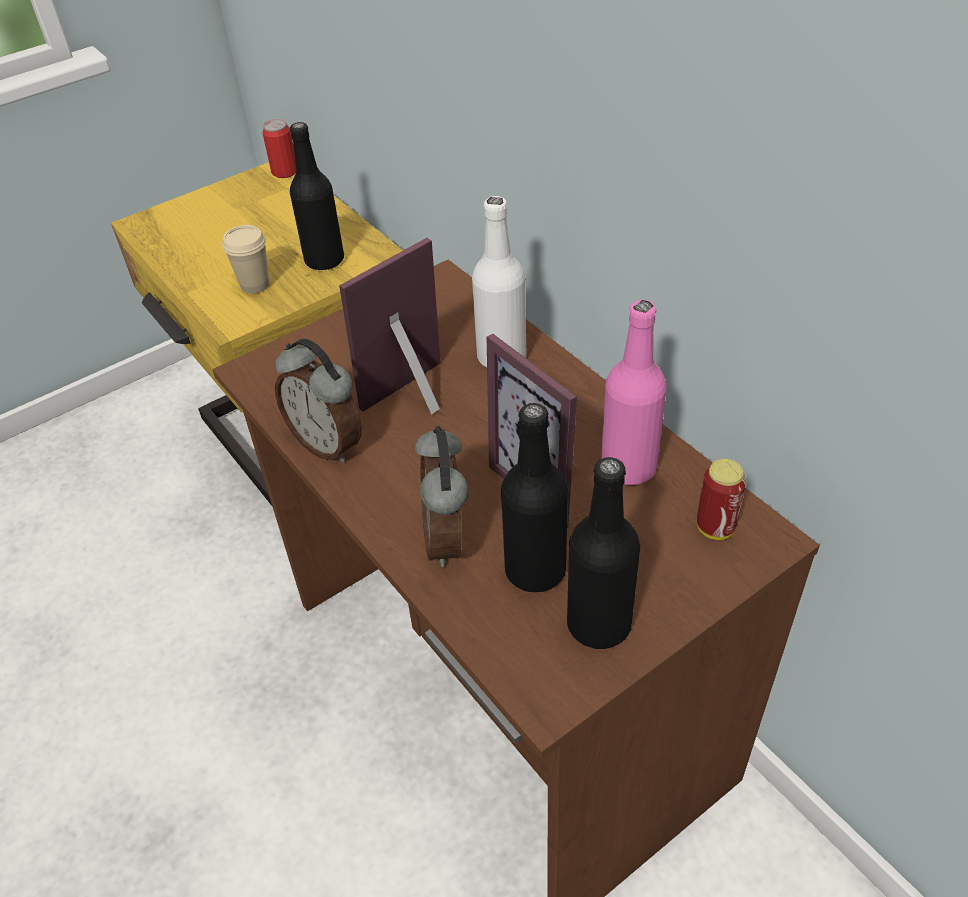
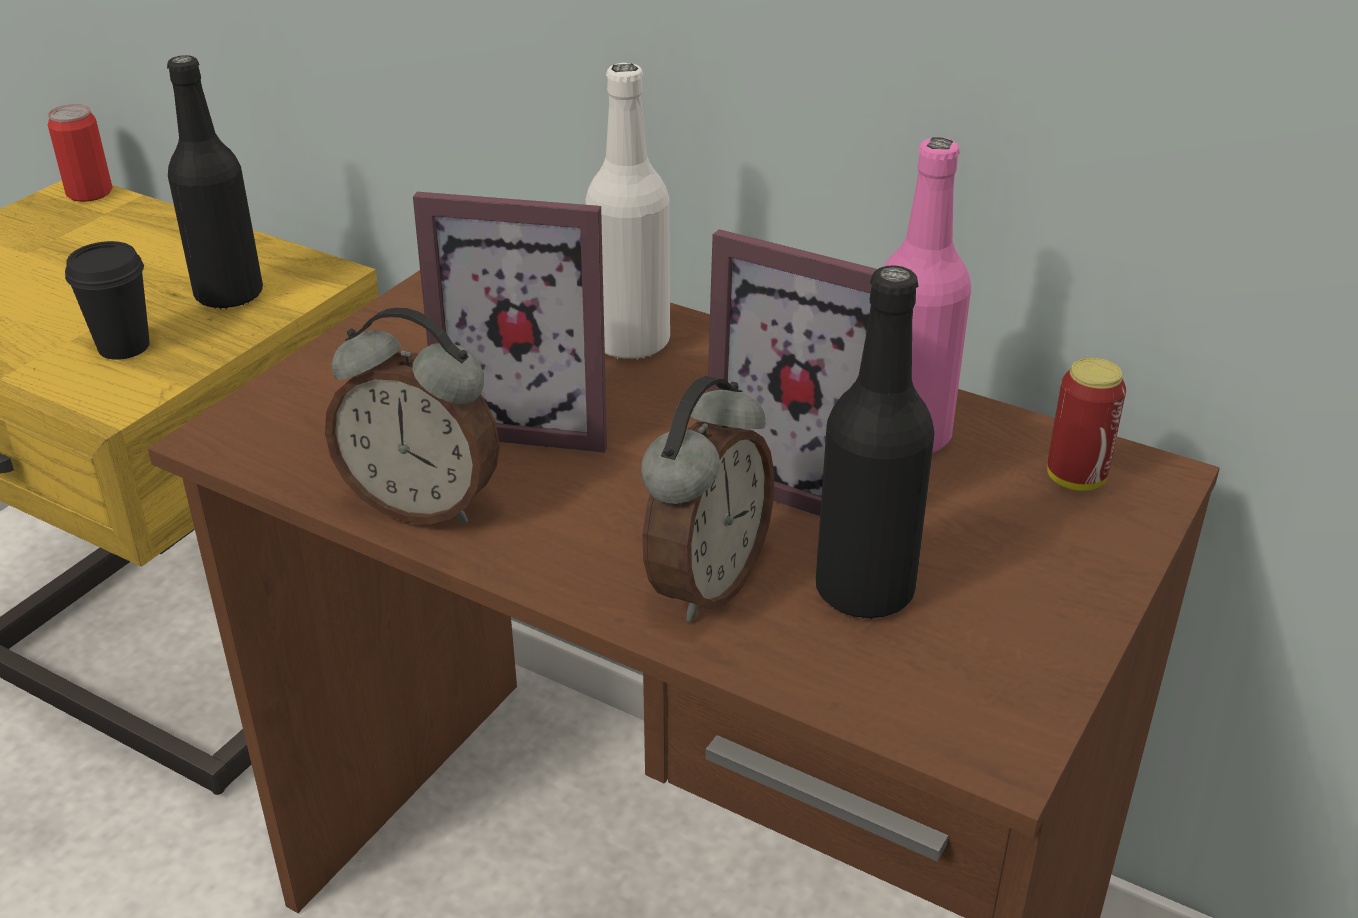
camera: 25 degrees left, 10 degrees down
beige cup [222,225,270,294] -> black cup [65,241,150,360]
picture frame [339,238,441,415] -> picture frame turned 105 degrees counterclockwise [413,192,607,453]
alarm clock [415,426,469,567] -> alarm clock turned 120 degrees counterclockwise [641,376,774,622]
black bottle [567,457,640,649] -> none

